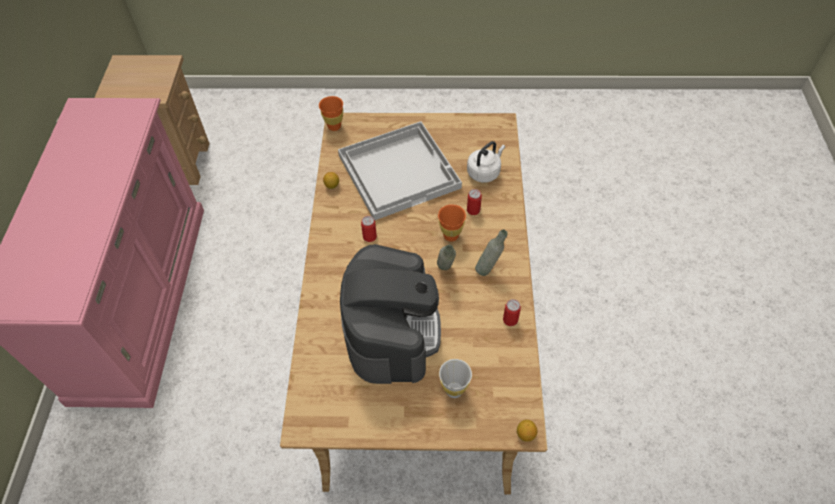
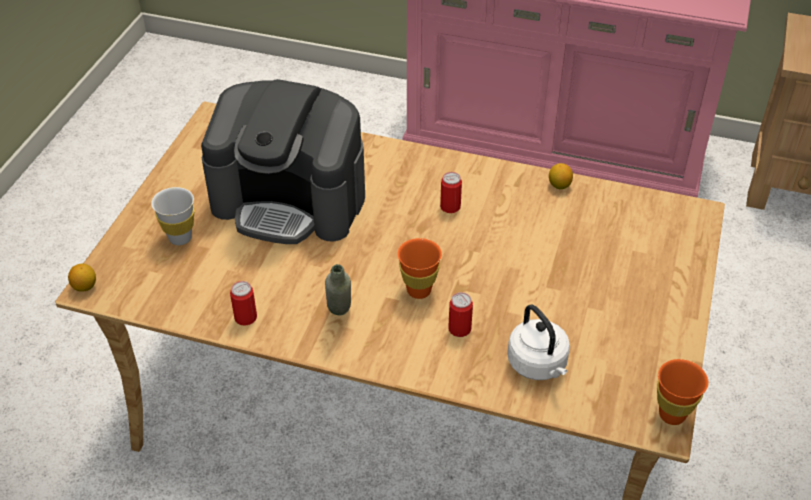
camera: 105 degrees right, 10 degrees down
orange cup [319,96,343,131] -> orange cup moved to [657,359,709,425]
white tray [338,121,462,220] -> none
grey bottle [437,245,456,270] -> none

